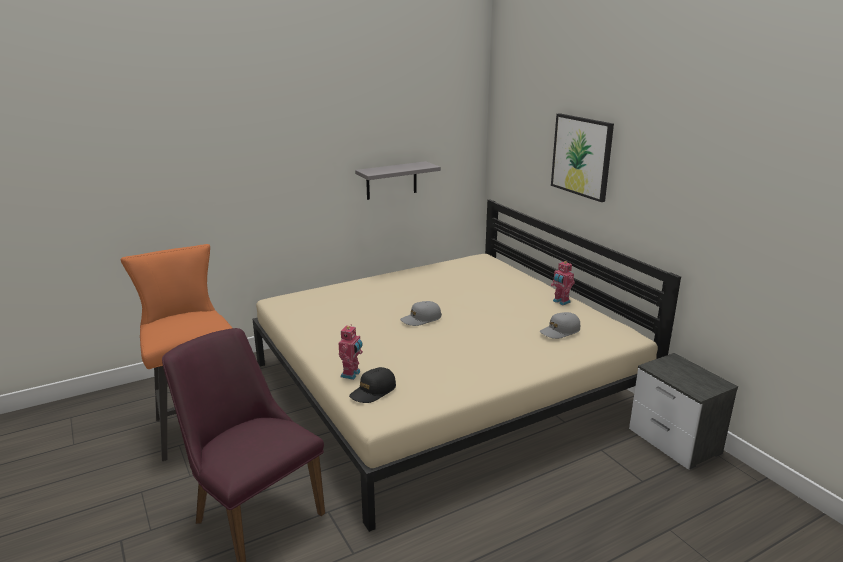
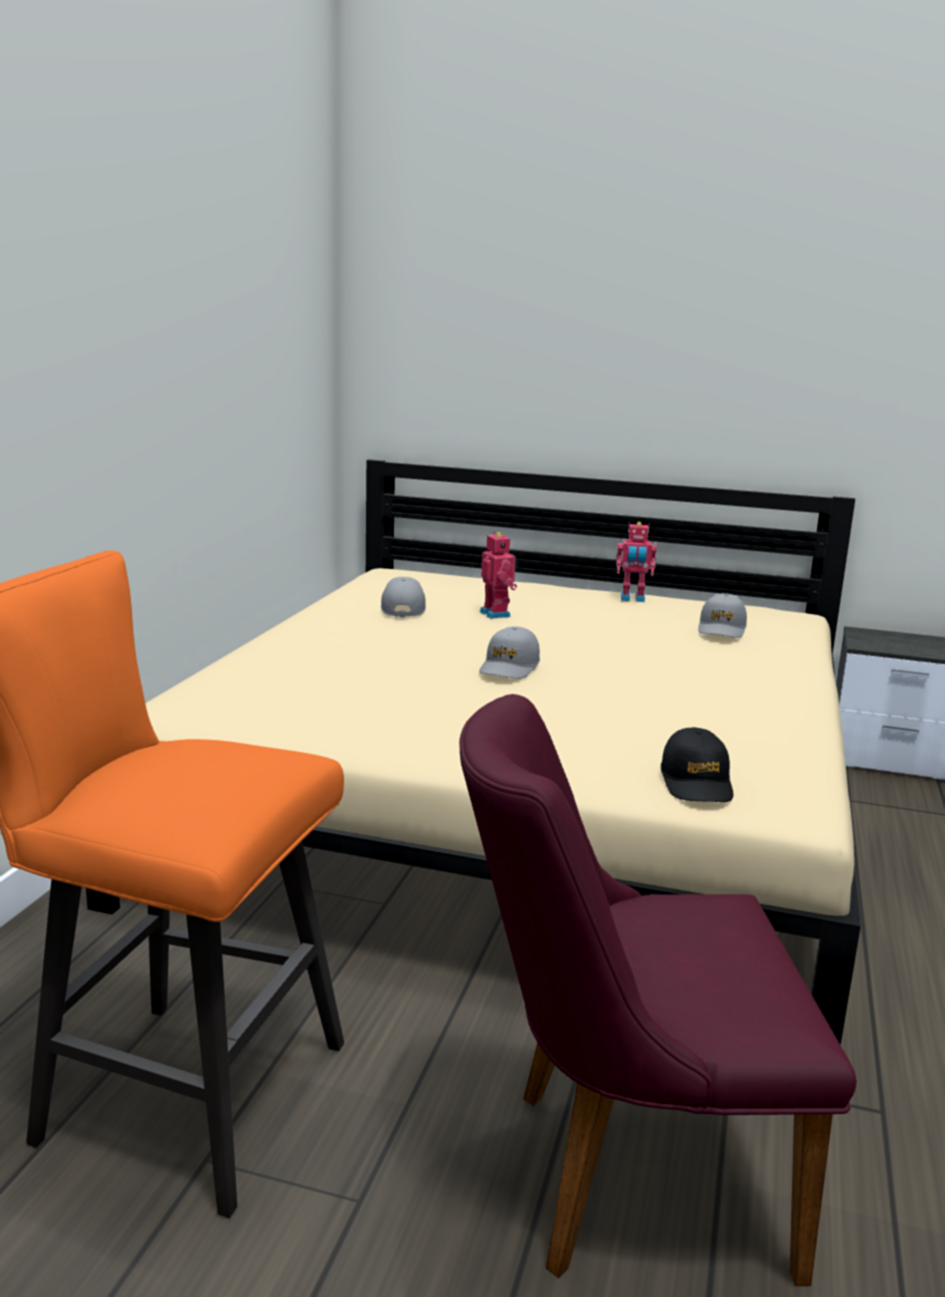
camera: 45 degrees left, 5 degrees down
toy robot [339,324,363,380] -> toy robot moved to [480,532,518,619]
grey shelf [355,161,441,200] -> none
picture [551,113,614,202] -> none
none -> grey cap [381,577,426,617]

